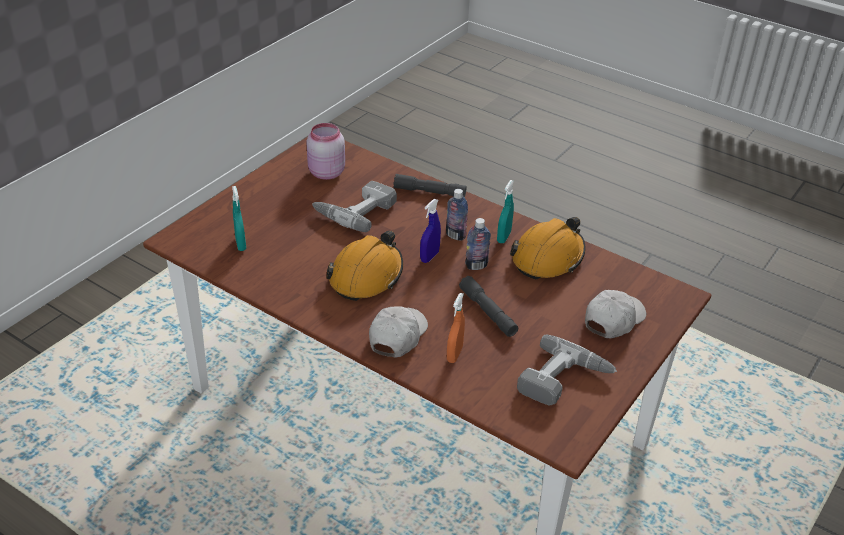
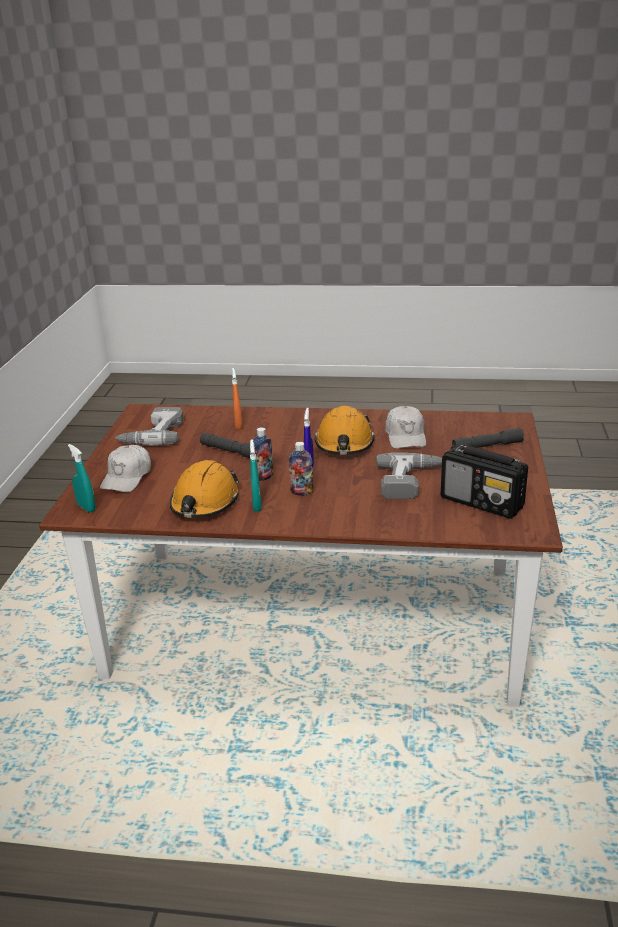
camera: 155 degrees right, 10 degrees down
turquoise spray bottle [232,186,246,251] -> turquoise spray bottle moved to [68,444,96,513]
pink jar [307,123,345,180] -> radio [441,445,528,519]
white cap [369,306,428,358] -> white cap moved to [385,406,426,449]
grey flashlight [393,174,467,198] -> grey flashlight moved to [452,428,524,448]

